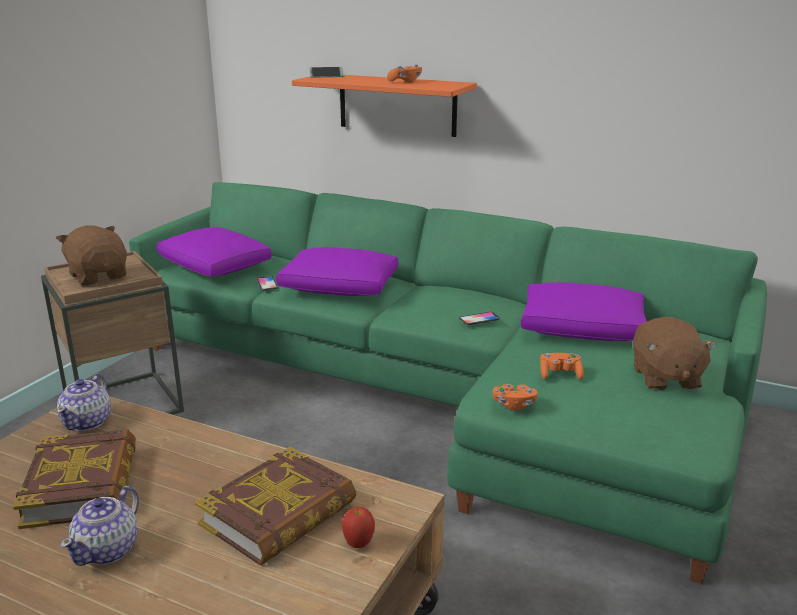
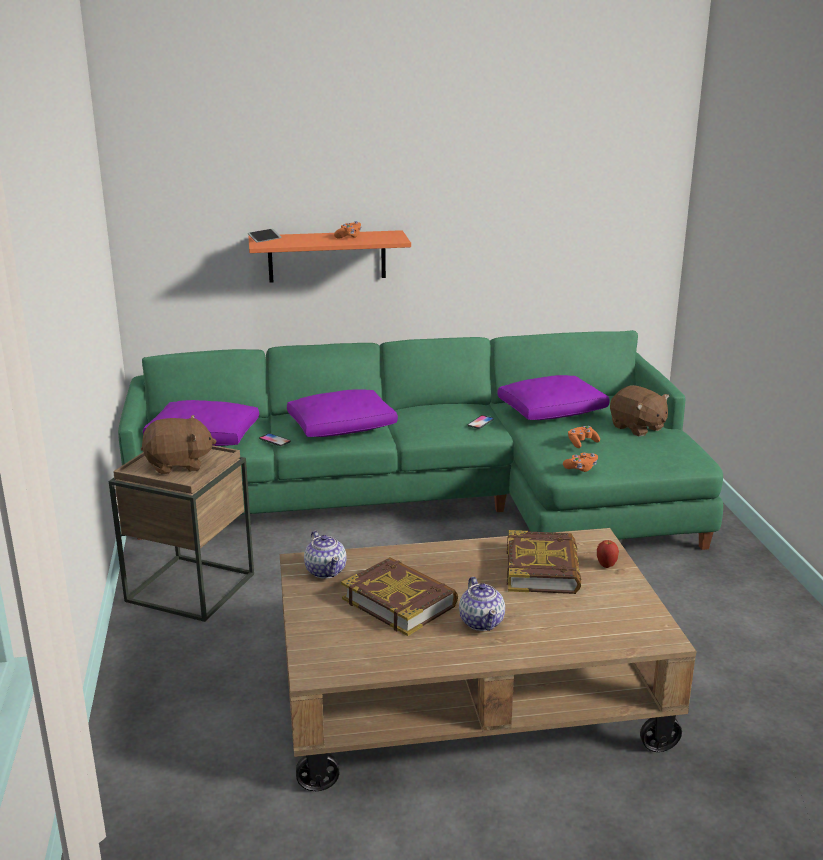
camera: 35 degrees left, 0 degrees up
brown plush toy [56,225,127,285] -> brown plush toy turned 150 degrees clockwise [141,415,216,474]

